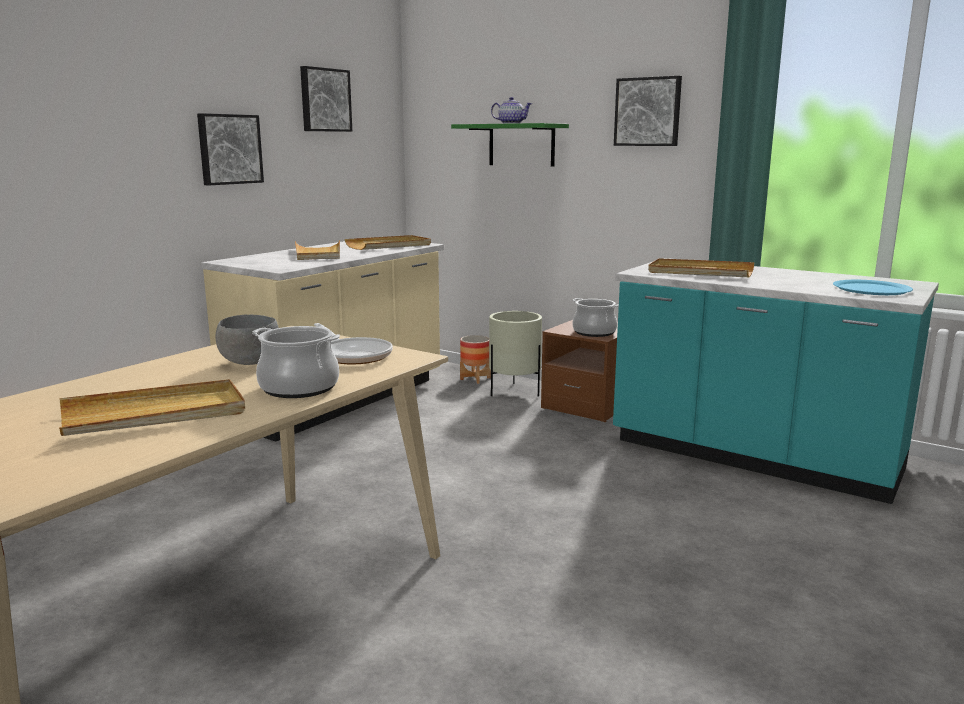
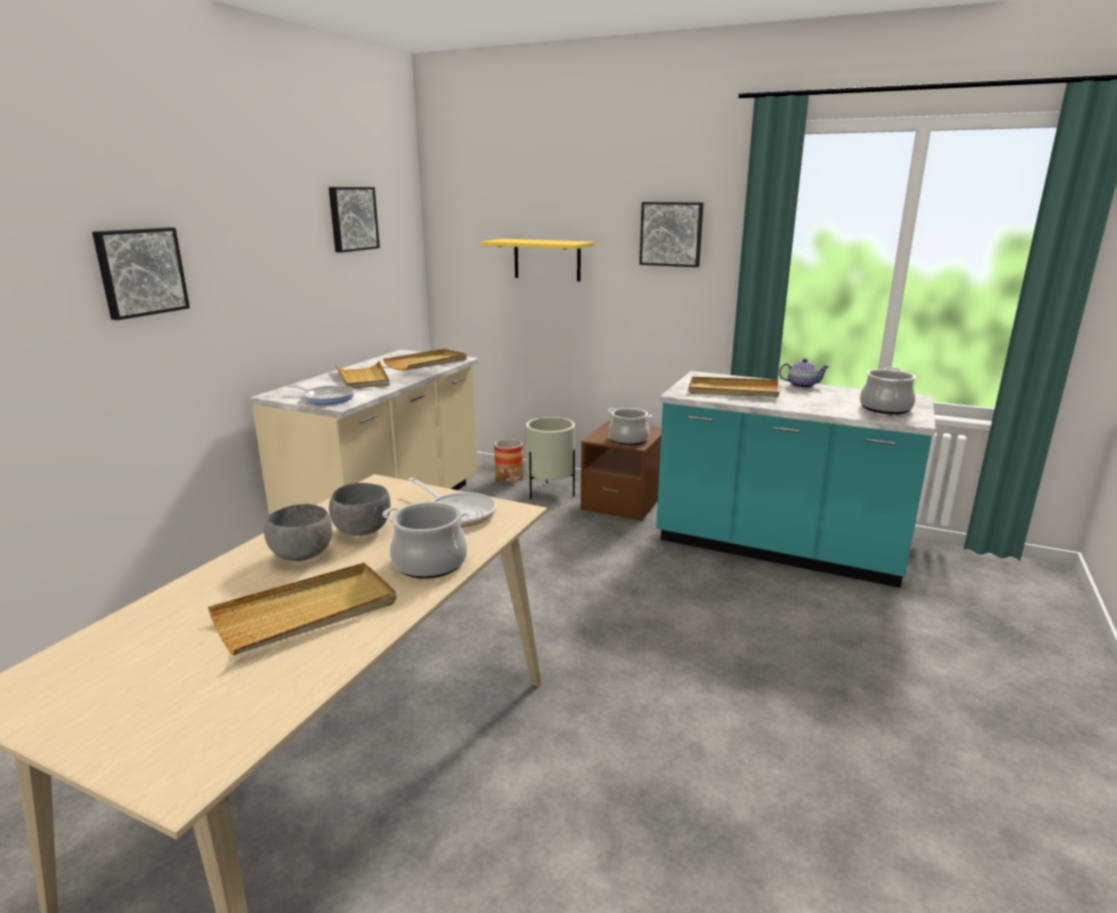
camera: 10 degrees left, 5 degrees up
picture [197,113,264,185] -> picture moved to [92,228,190,320]
green shelf [451,123,569,167] -> yellow shelf [480,239,594,281]
teapot [491,97,532,124] -> teapot moved to [779,358,829,388]
blue plate [833,280,913,295] -> cooking pot [860,367,916,414]
none -> grey bowl [264,504,332,561]
none -> frying pan [288,385,355,405]

